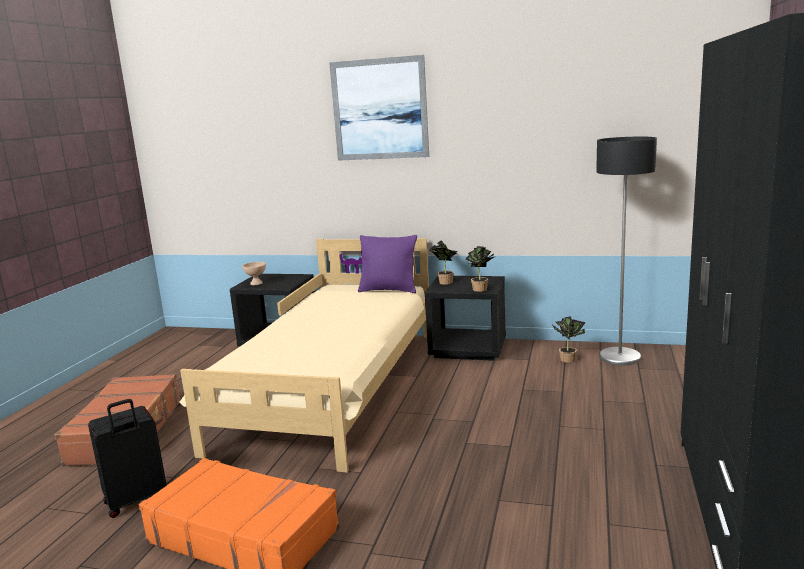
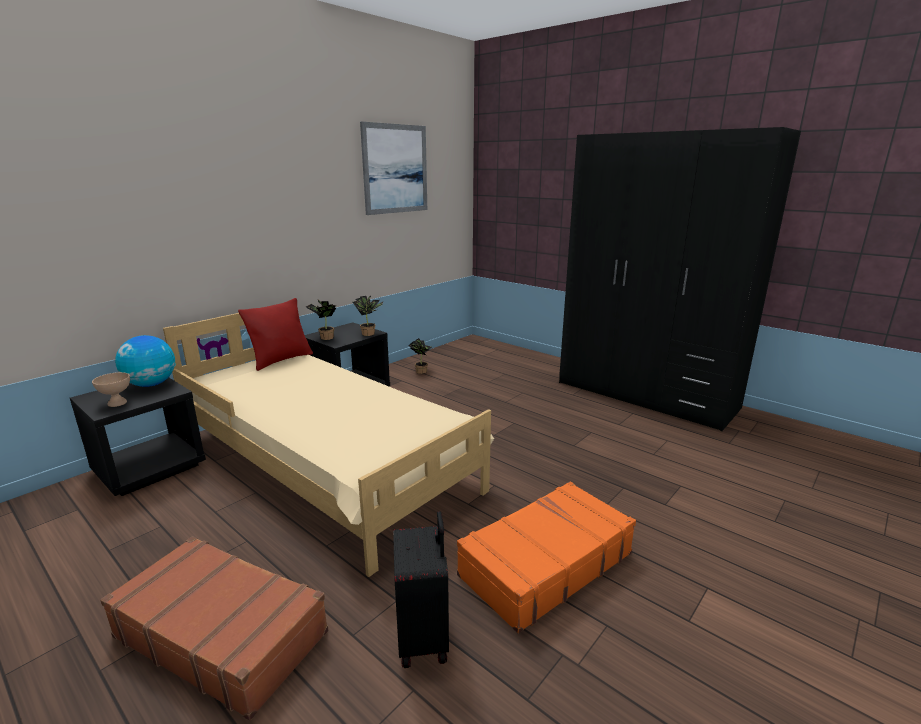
camera: 65 degrees left, 5 degrees up
picture [329,55,429,161] -> picture moved to [360,122,427,215]
purple pillow [358,235,417,293] -> red pillow [238,298,313,371]
floor lamp [596,136,657,365] -> none
none -> globe [115,335,176,387]

